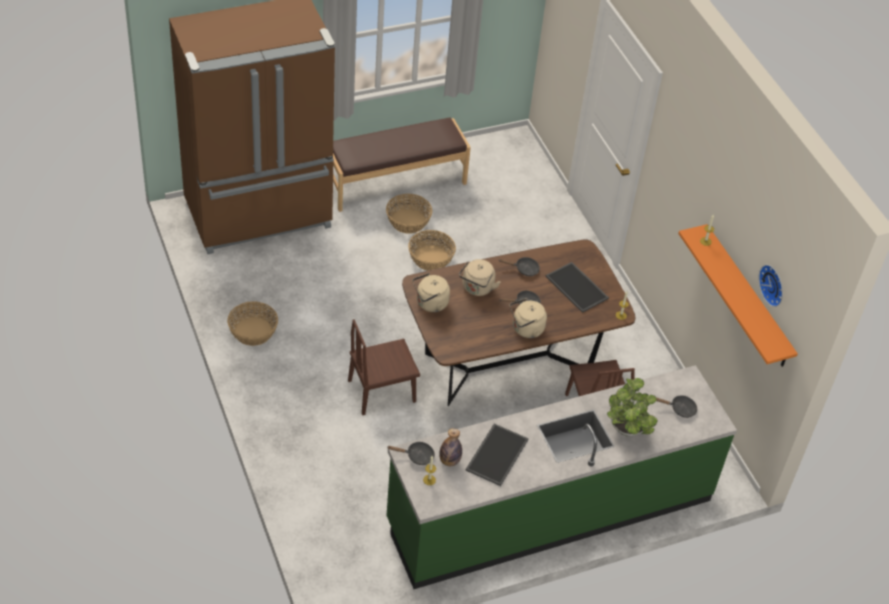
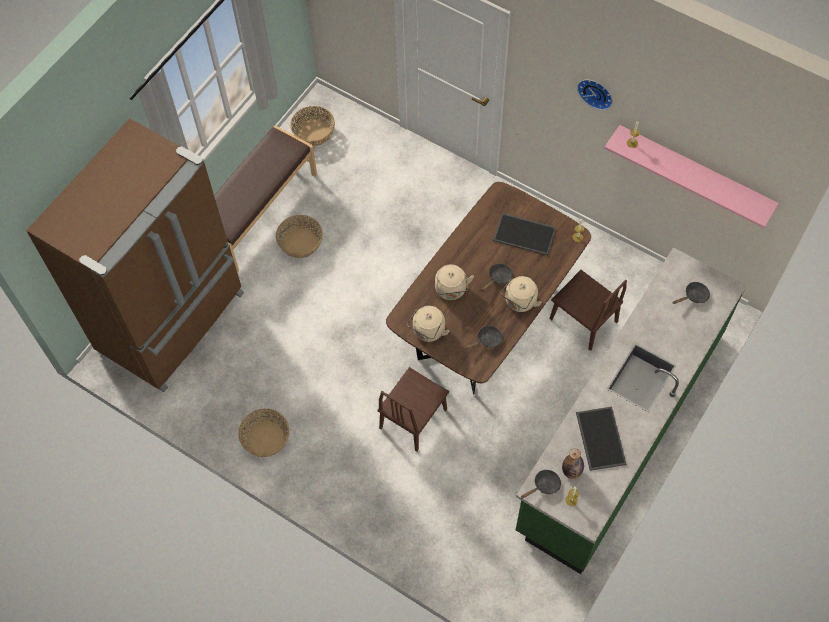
camera: 30 degrees left, 15 degrees up
basket [408,230,456,271] -> basket moved to [290,106,335,147]
black frying pan [499,257,540,276] -> black frying pan moved to [464,326,503,350]
potted plant [607,378,658,437] -> none
orange shelf [678,224,798,367] -> pink shelf [604,125,779,228]
wall clock [759,265,783,307] -> wall clock moved to [577,79,613,110]

